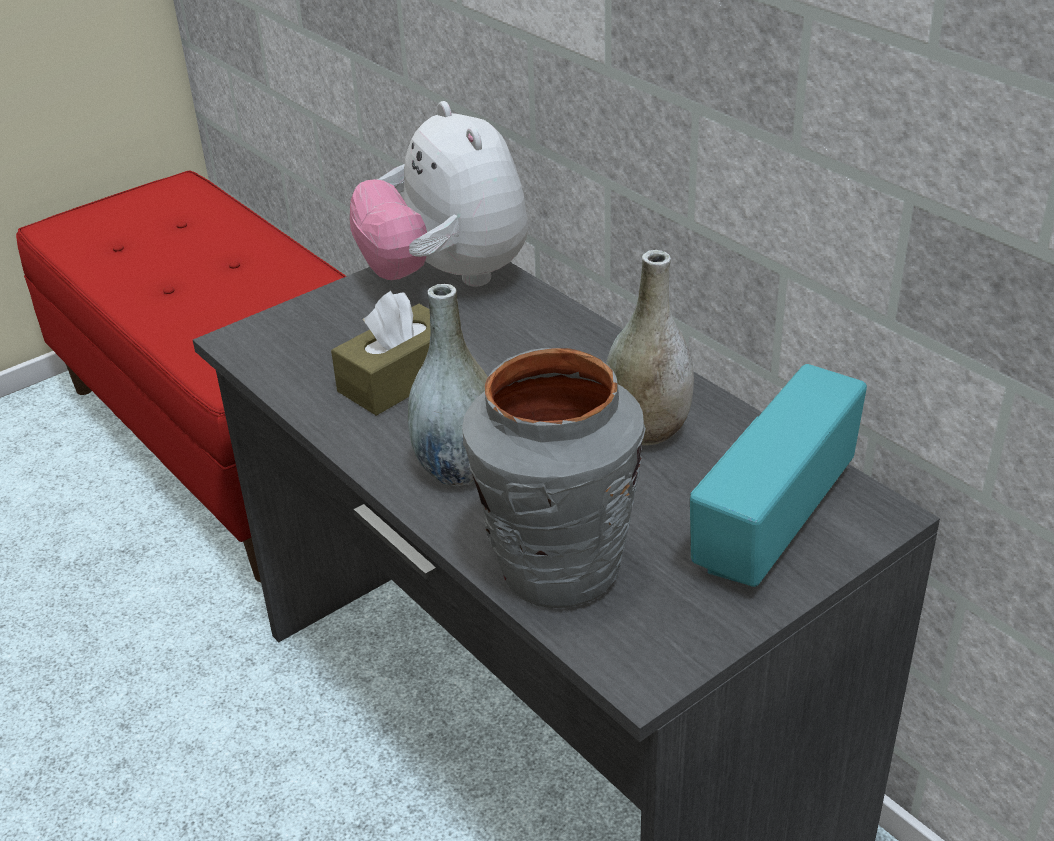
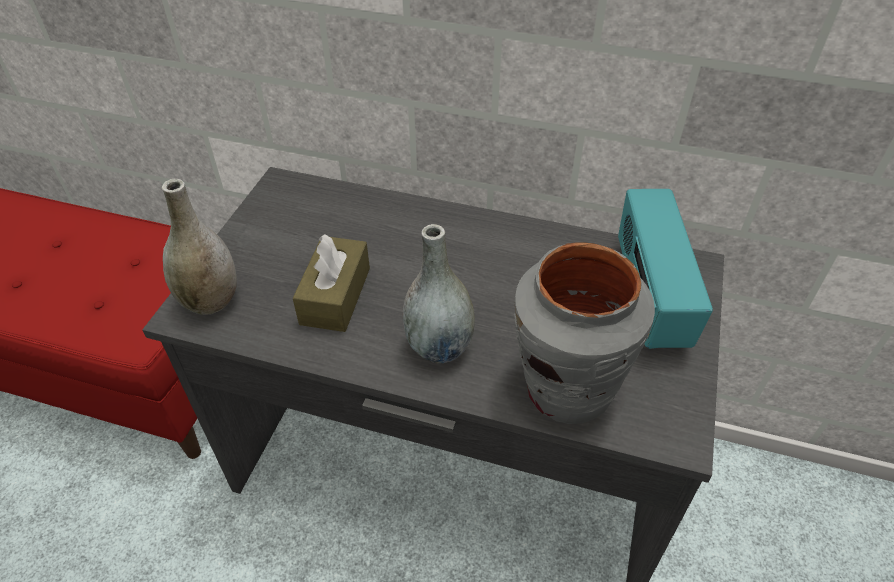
camera: 35 degrees left, 10 degrees up
plush toy [350,101,528,287] -> none
grey vase [606,250,694,445] -> grey vase moved to [162,179,237,315]

